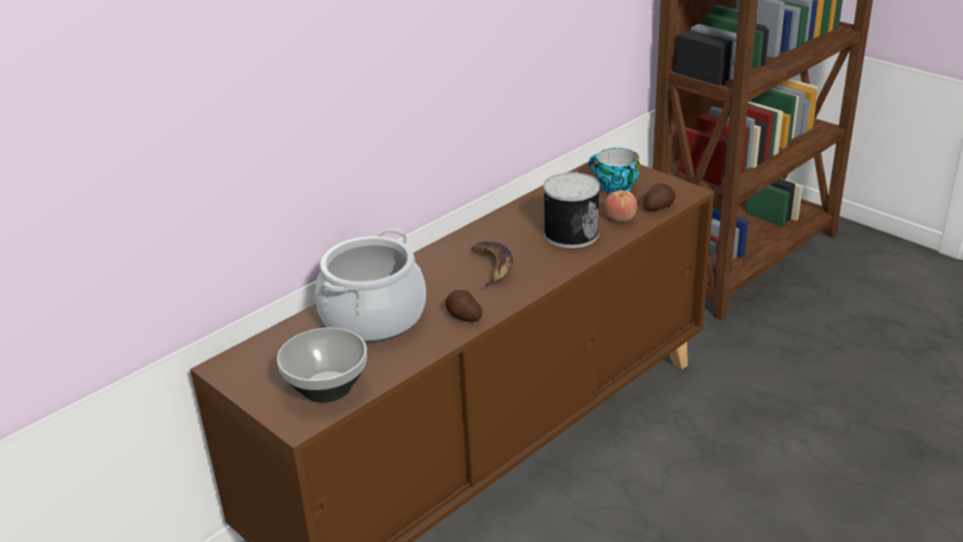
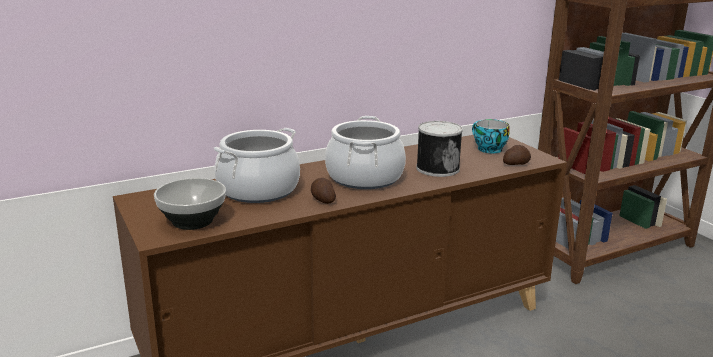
camera: 15 degrees right, 10 degrees down
banana [471,241,513,289] -> cooking pot [325,116,406,189]
apple [604,191,637,222] -> none

